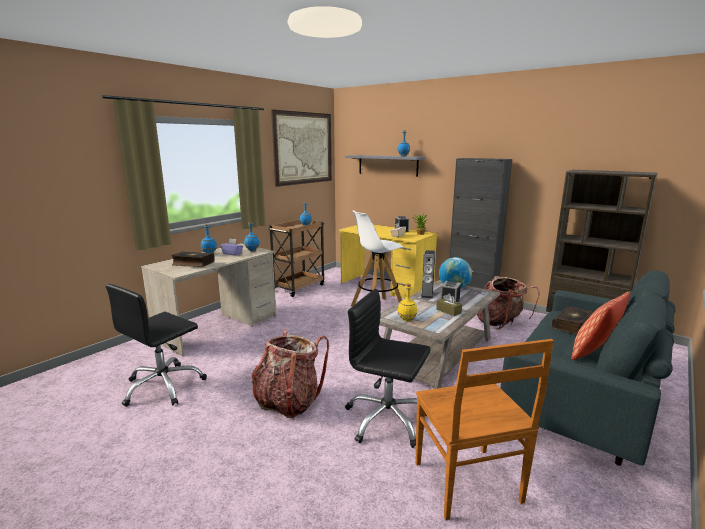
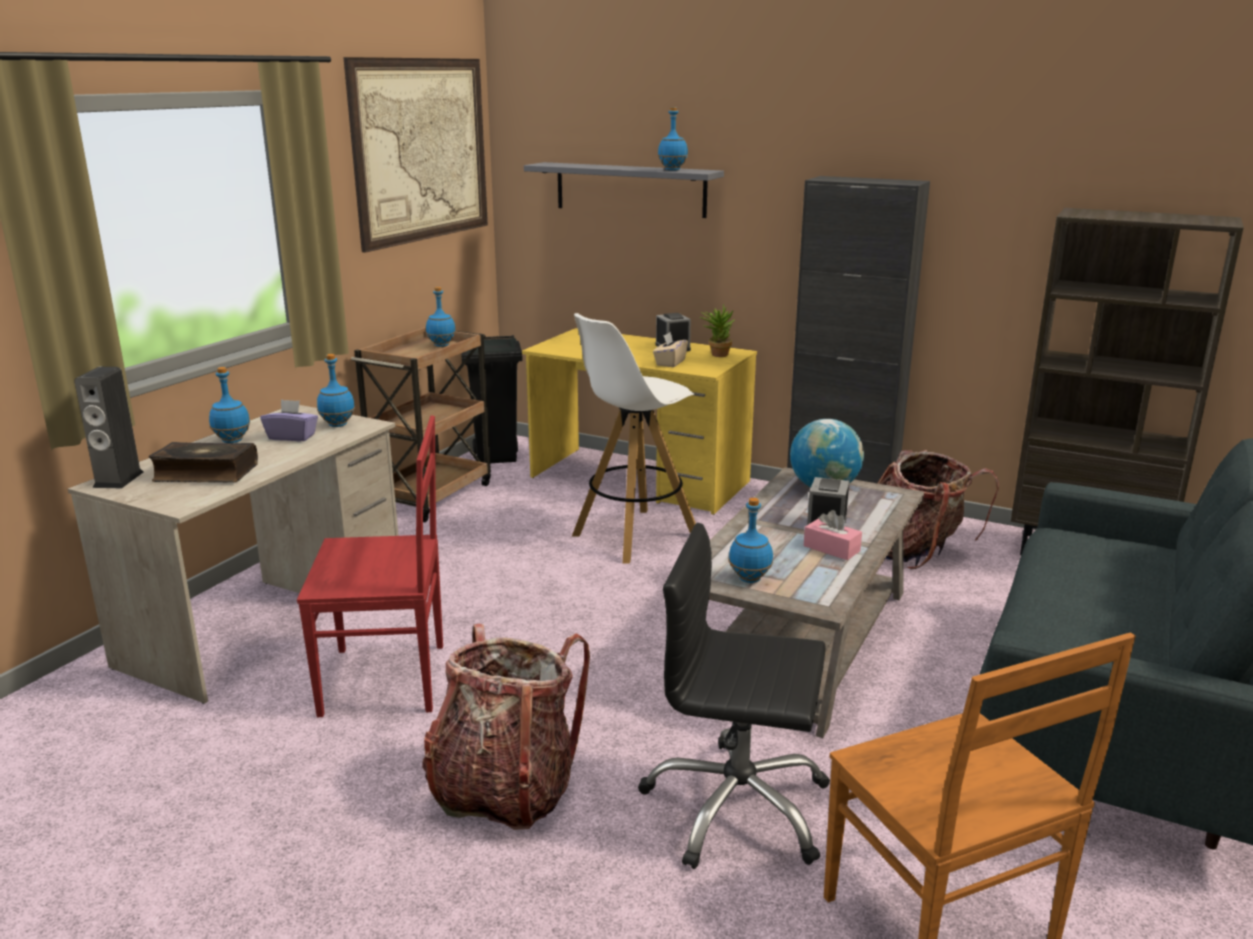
camera: 10 degrees left, 5 degrees up
black office chair [105,284,207,407] -> none
yellow bottle [398,283,417,322] -> blue bottle [729,498,773,583]
speaker [421,250,435,299] -> speaker moved to [74,367,143,488]
brown tissue box [436,293,462,316] -> pink tissue box [804,510,862,560]
book [552,306,594,335] -> none
pillow [571,292,631,360] -> none
none -> red chair [297,416,443,717]
none -> black trash can [461,335,523,463]

